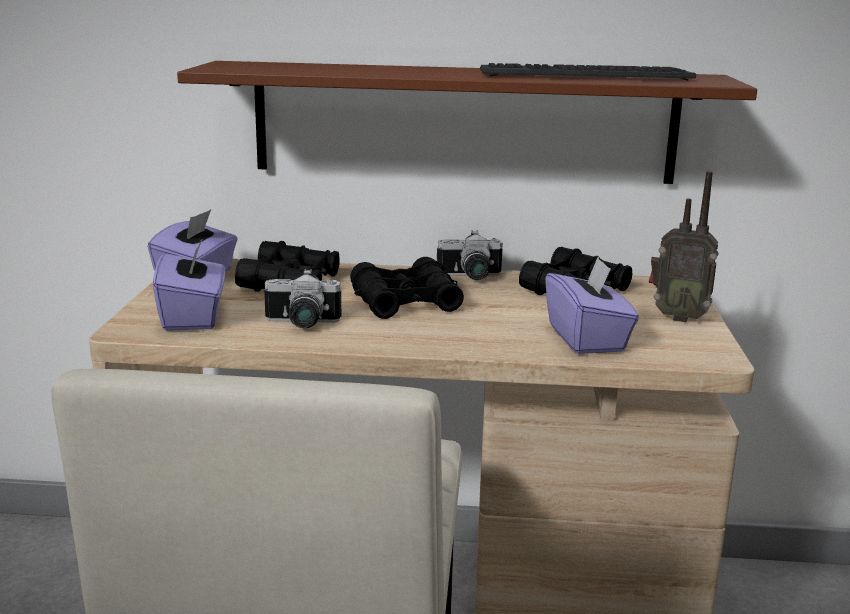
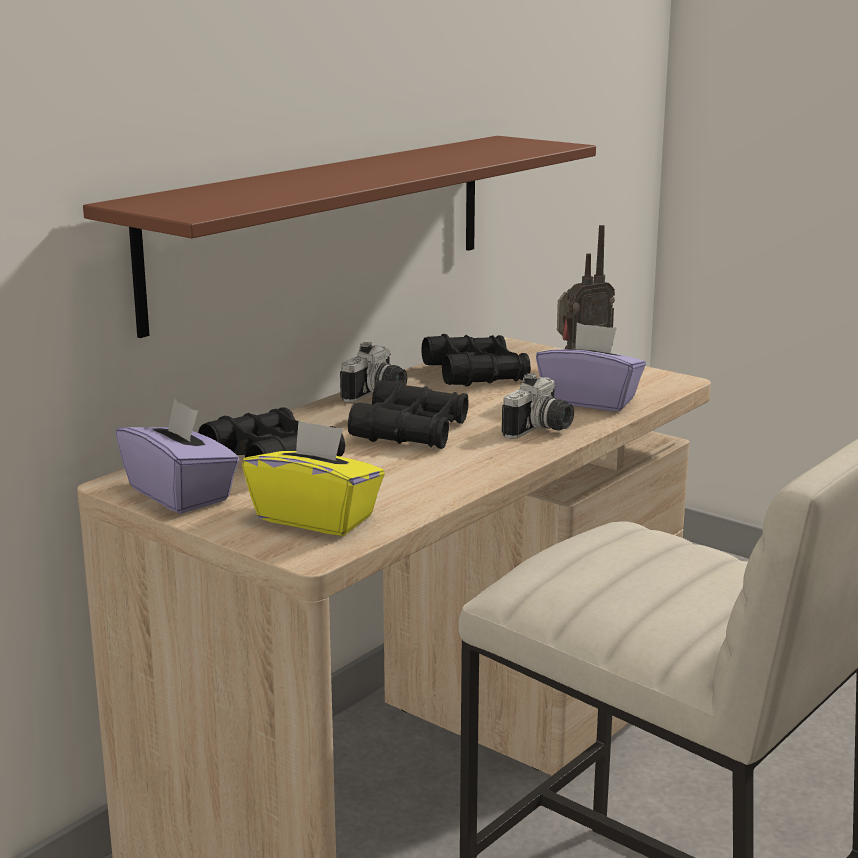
camera: 55 degrees left, 0 degrees up
purple tissue box [153,238,225,331] -> yellow tissue box [242,420,385,536]
camera [264,269,341,329] -> camera moved to [502,373,574,439]
keyboard [480,63,696,81] -> none

